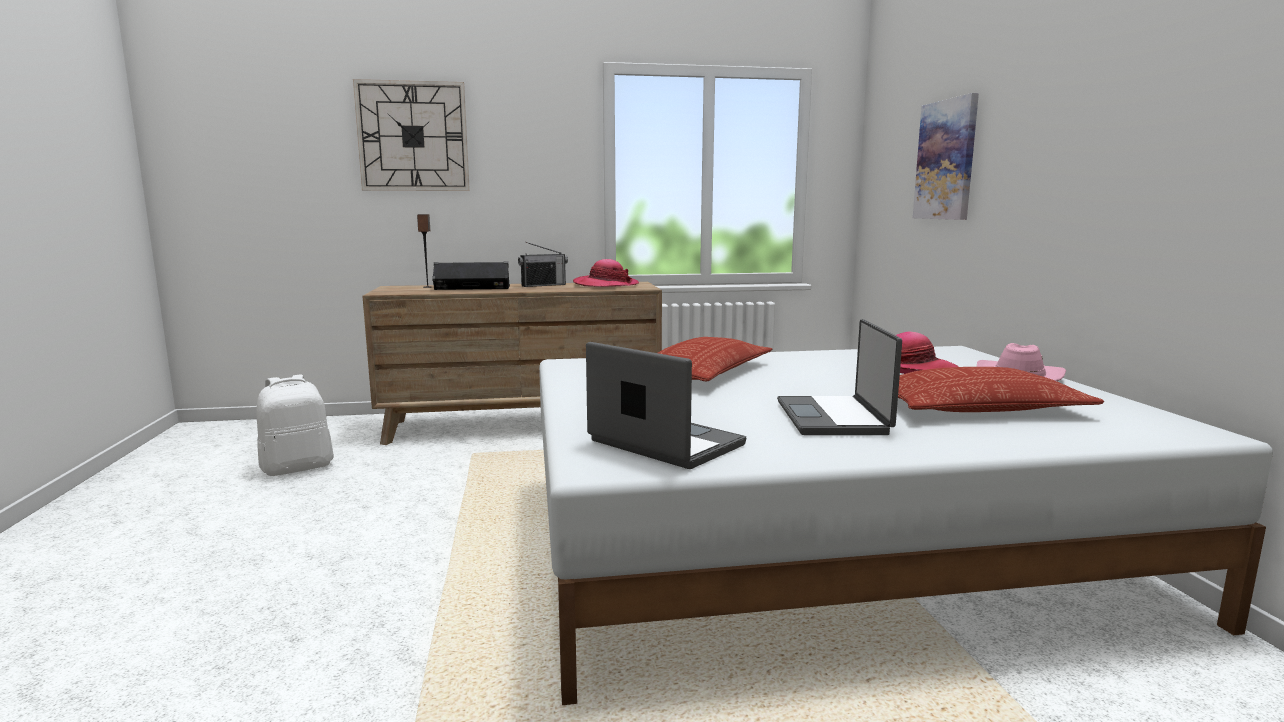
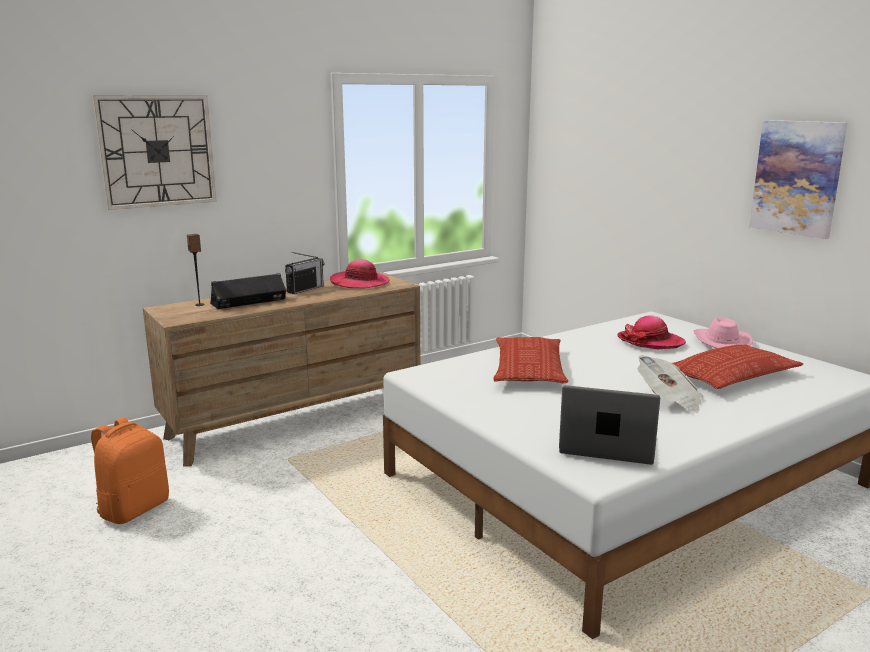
camera: 25 degrees left, 5 degrees up
white backpack [257,375,334,476] -> orange backpack [91,417,169,524]
laptop [777,319,902,435] -> newspaper [638,355,703,413]
picture [913,93,979,220] -> picture moved to [749,120,848,239]

